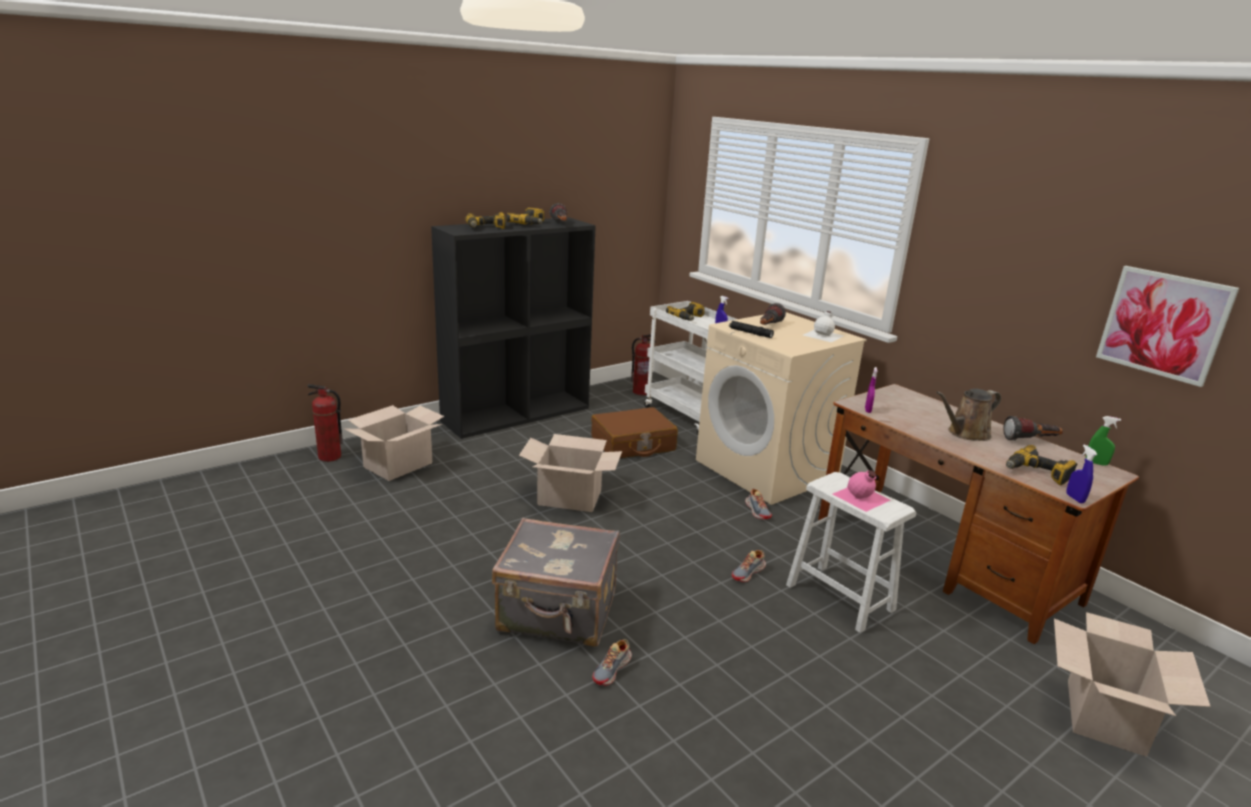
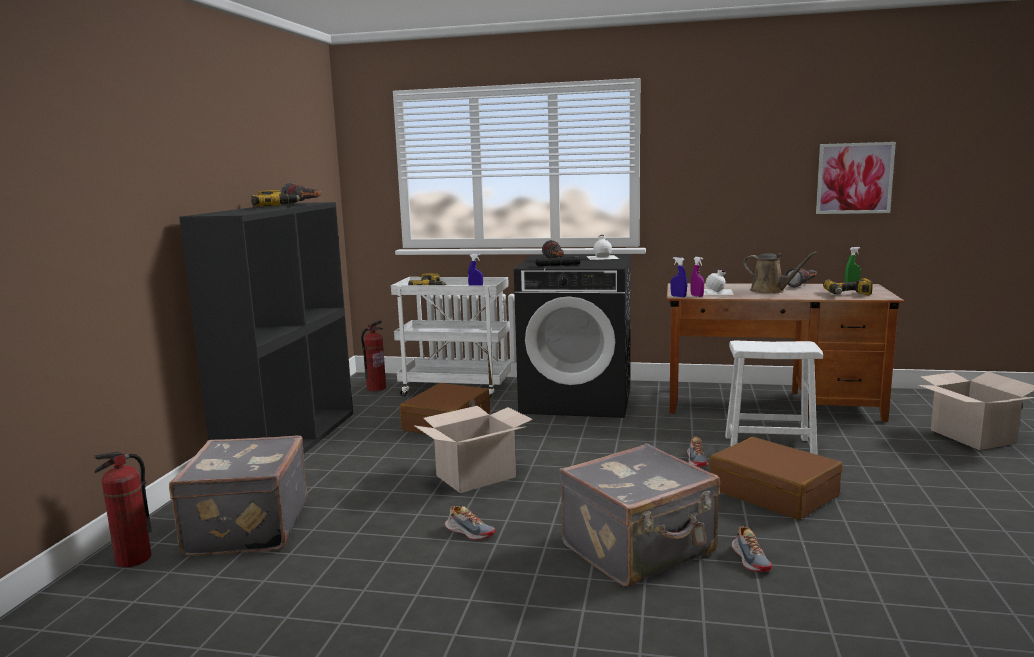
camera: 40 degrees left, 10 degrees down
cardboard box [344,405,445,481] -> grey suitcase [169,436,308,556]
power drill [465,212,506,229] -> none
beige washing machine [696,312,867,505] -> black washing machine [514,254,631,418]
shoe [745,489,772,519] -> shoe moved to [445,506,495,540]
pink bottle [833,470,891,512] -> none
brown watering can [936,388,1001,441] -> brown watering can turned 75 degrees counterclockwise [743,252,817,294]
blue spray bottle [1066,445,1098,503] -> blue spray bottle moved to [670,257,687,297]
none -> white bottle [704,269,734,295]
none -> brown suitcase [709,437,843,520]

